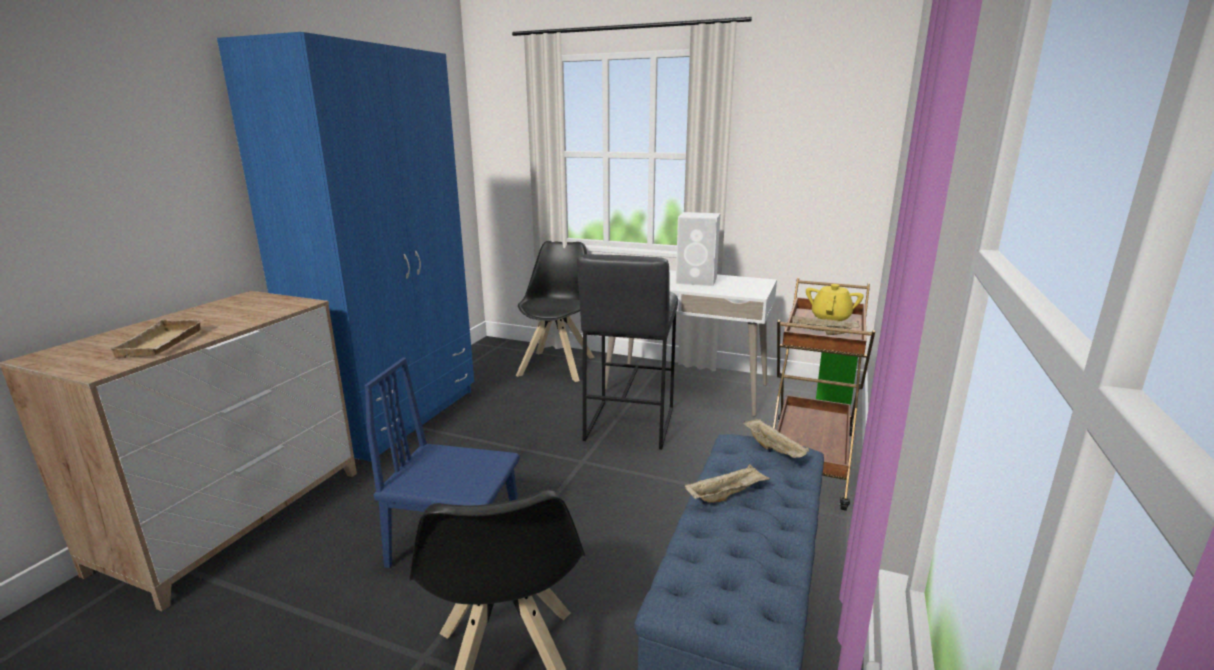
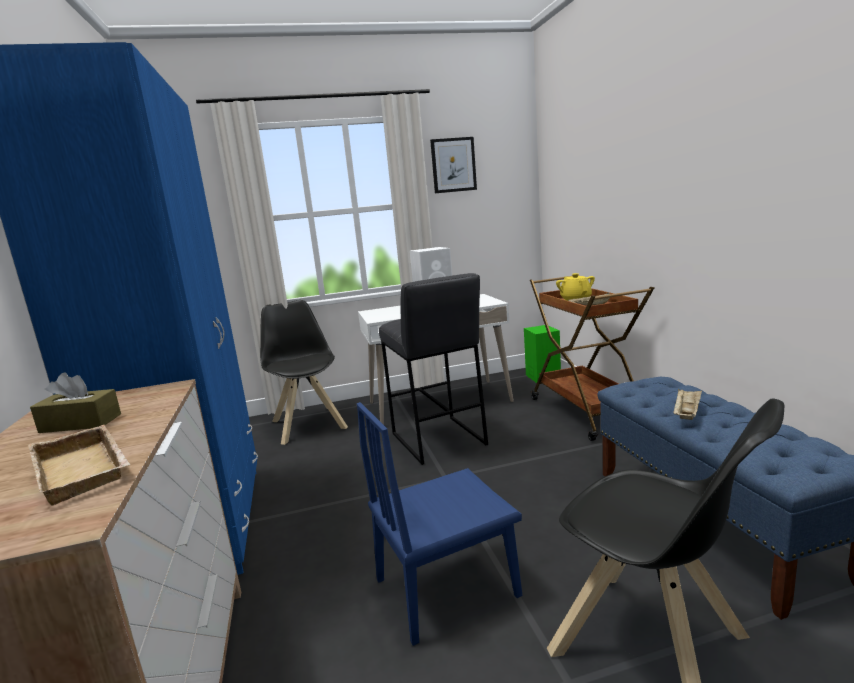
camera: 35 degrees left, 5 degrees down
beige tray [743,419,809,458] -> none
none -> brown tissue box [30,372,121,433]
none -> picture [430,137,477,193]

